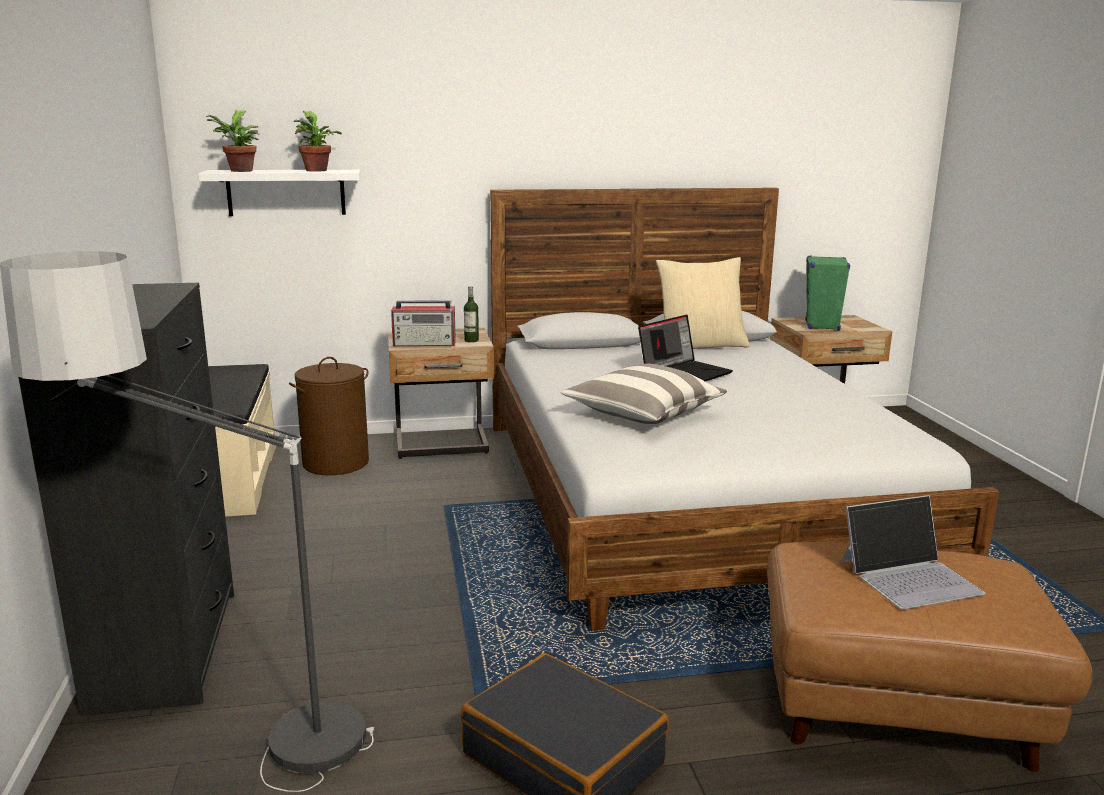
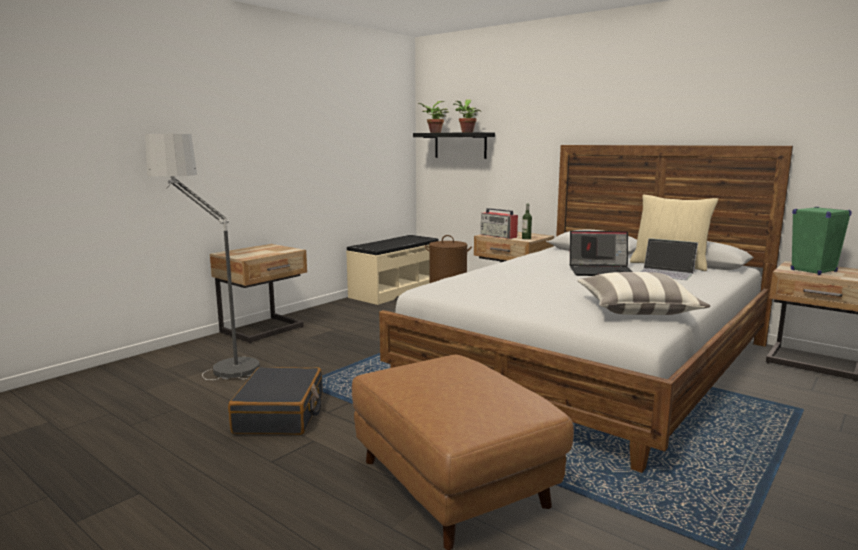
camera: 50 degrees right, 5 degrees down
black dresser [18,283,234,716] -> beige nightstand [210,244,307,344]
white shelf [198,170,360,216] -> black shelf [413,132,495,159]
pillow [561,364,727,424] -> pillow moved to [577,272,710,315]
laptop [841,495,985,609] -> laptop moved to [640,238,698,280]

